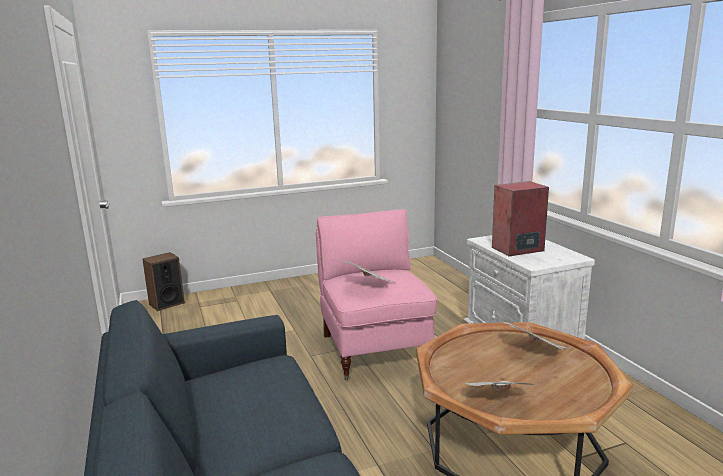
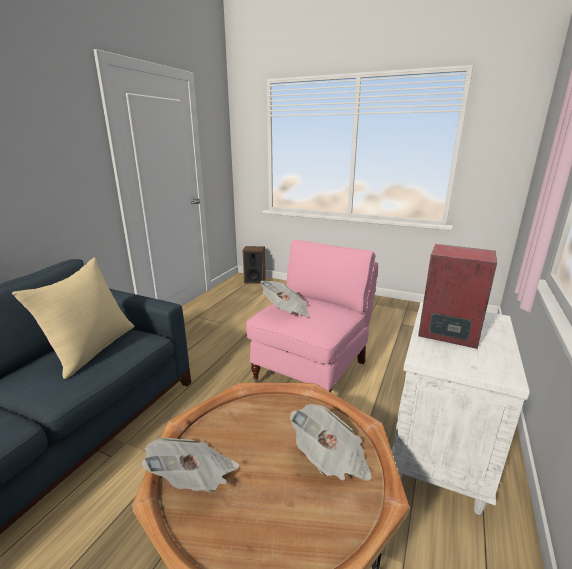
camera: 45 degrees right, 5 degrees up
none -> beige pillow [12,257,135,379]

